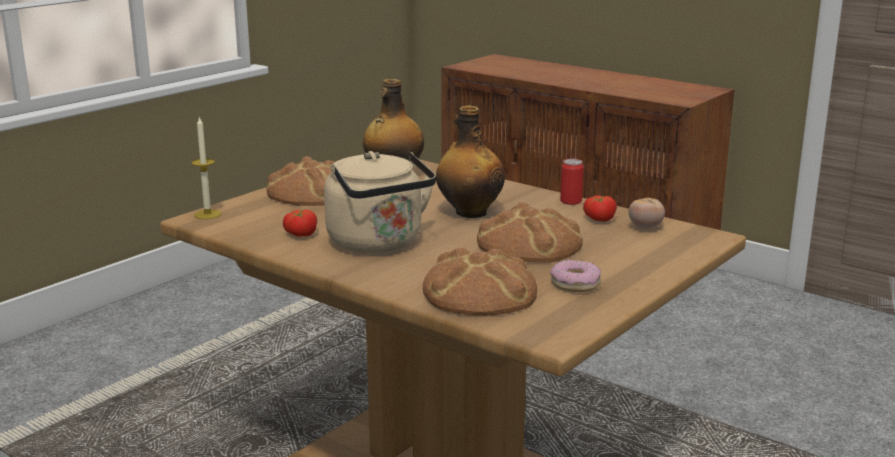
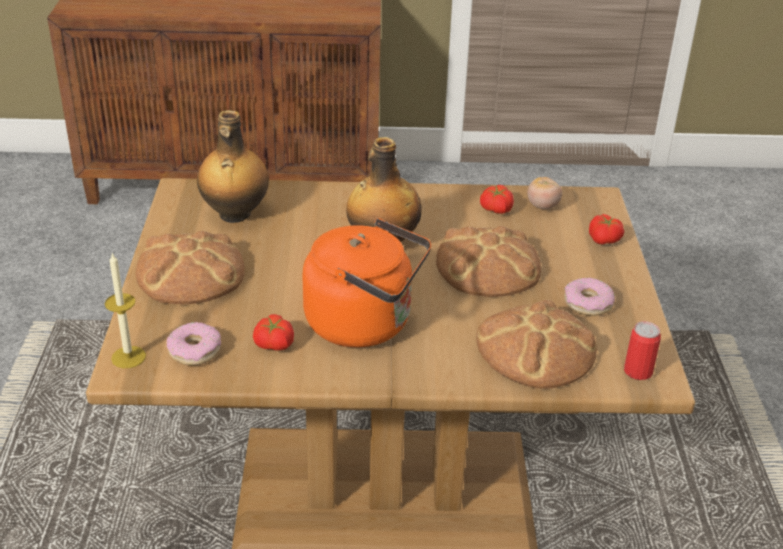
camera: 40 degrees left, 15 degrees up
beige kettle [324,151,436,253] -> orange kettle [302,218,431,348]
can [560,159,584,205] -> can moved to [624,321,661,380]
none -> donut [167,322,221,366]
none -> tomato [589,214,624,245]

